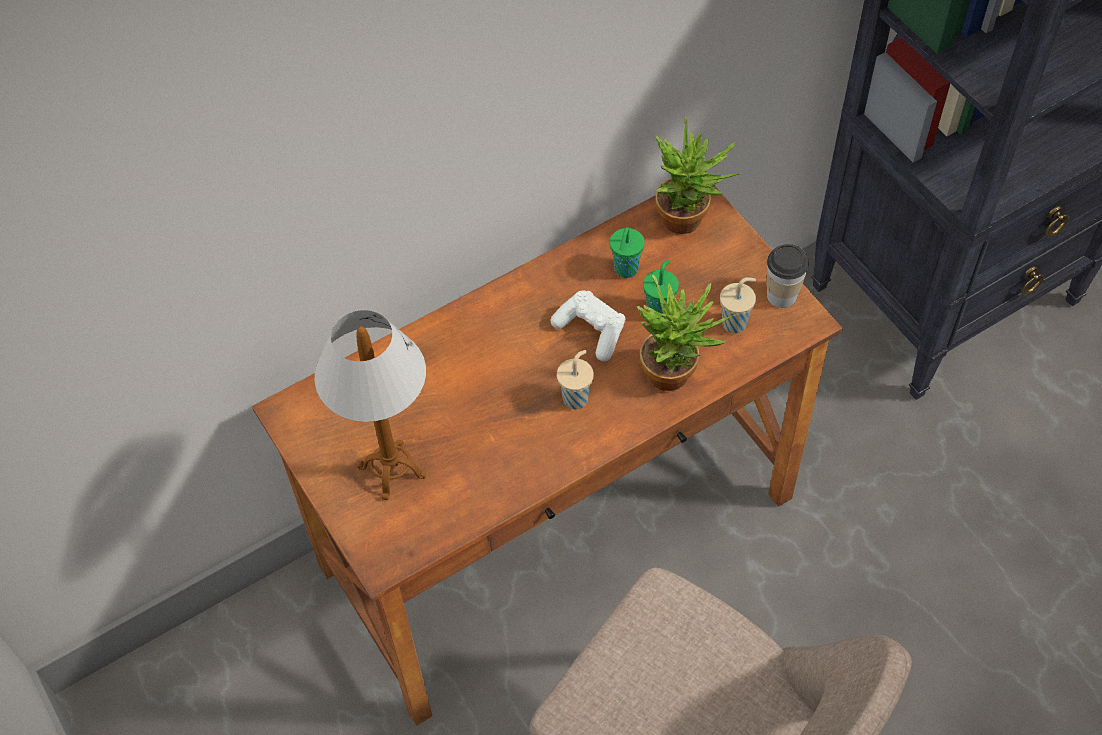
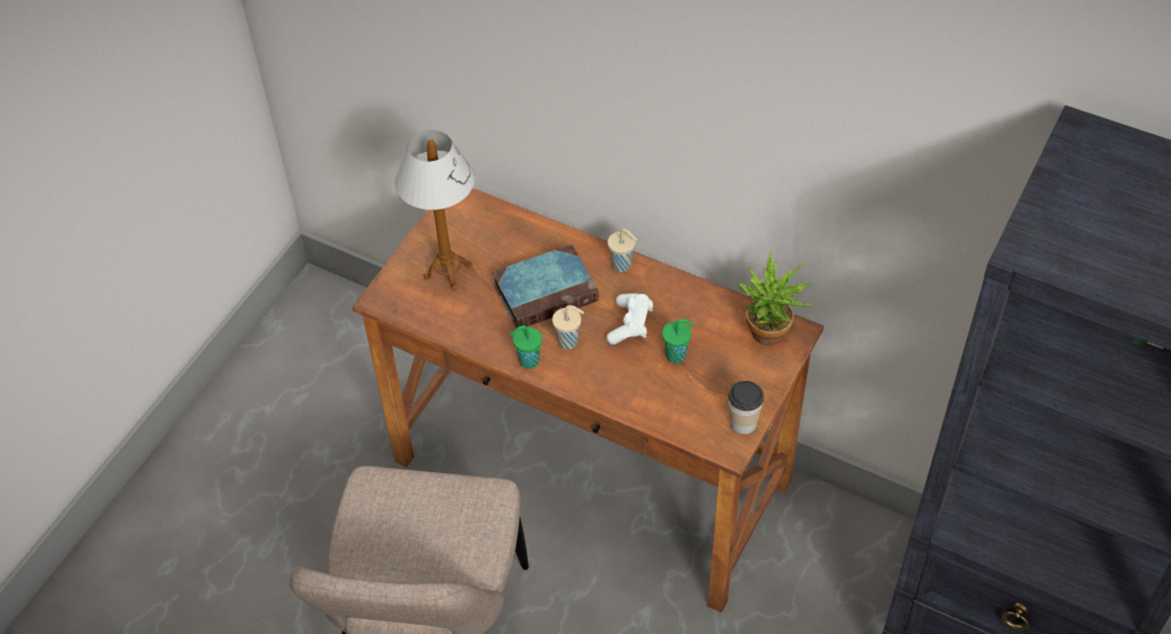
camera: 60 degrees right, 5 degrees down
green cup [610,227,645,278] -> green cup moved to [509,325,542,369]
potted plant [636,274,735,391] -> none
beige cup [720,277,756,333] -> beige cup moved to [608,229,637,272]
none -> book [492,244,599,328]

